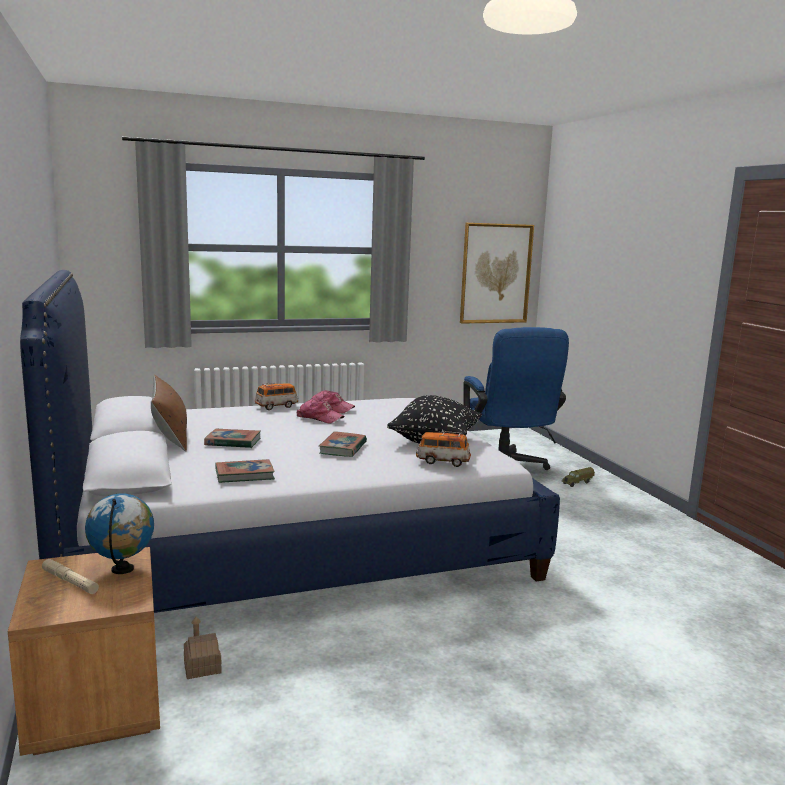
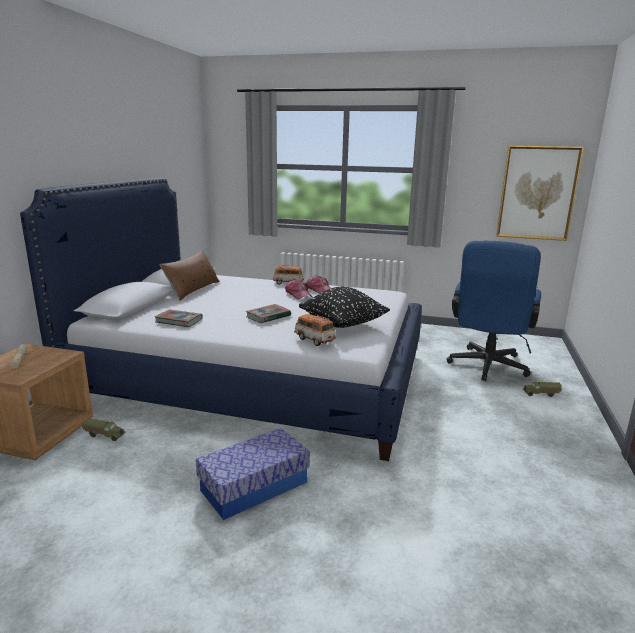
camera: 35 degrees right, 5 degrees up
globe [85,493,154,574] -> none
toy house [184,617,222,679] -> toy truck [82,418,126,441]
book [204,429,261,448] -> none
none -> storage box [196,428,310,520]

